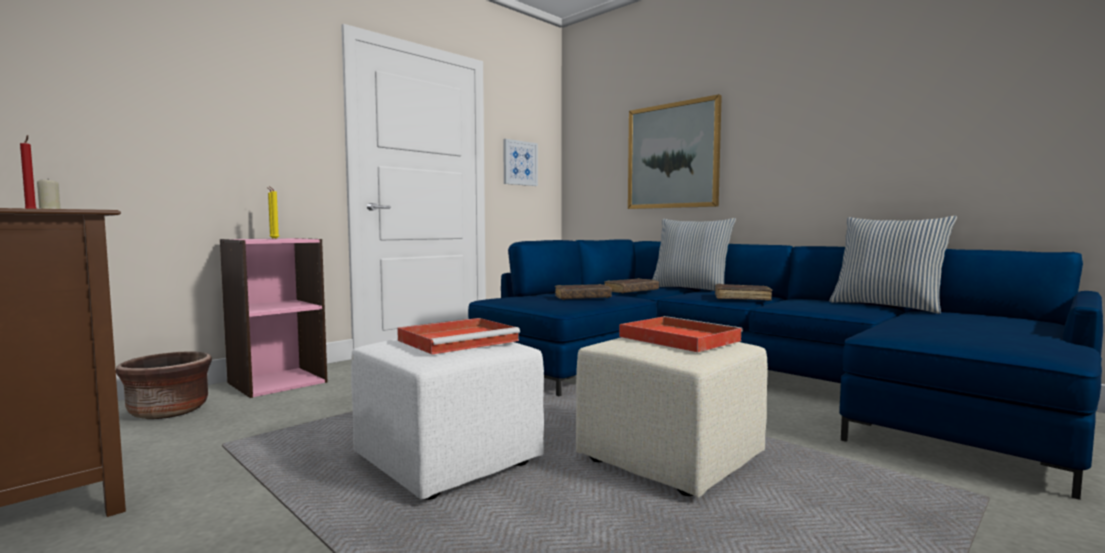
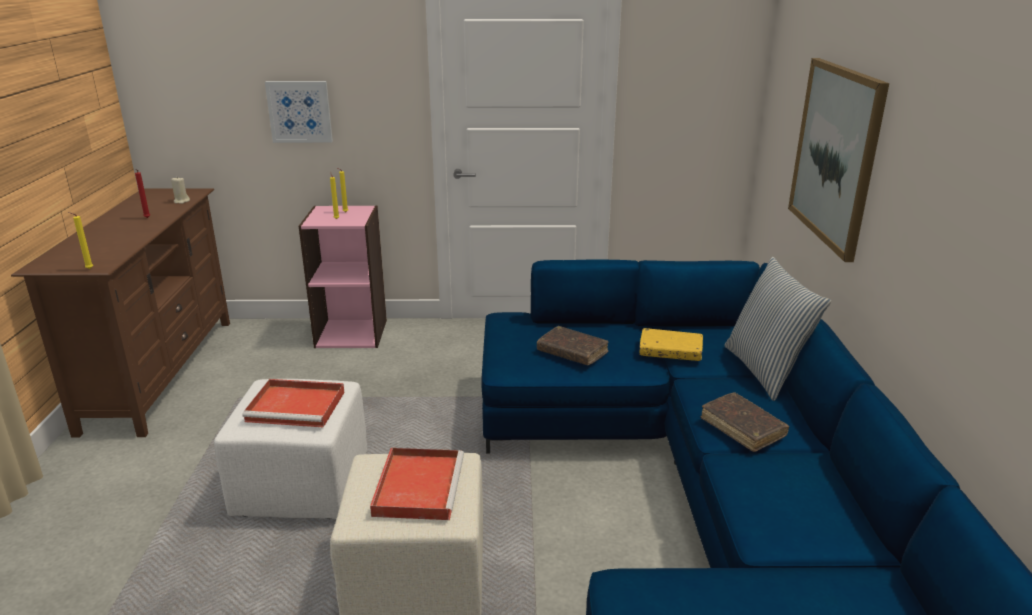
camera: 45 degrees right, 20 degrees up
brown planter [116,351,212,419] -> none
picture [503,139,538,186] -> picture moved to [265,81,333,143]
brown book [604,278,659,293] -> yellow book [639,328,703,361]
pillow [830,216,957,314] -> none
none -> yellow candle [68,212,93,269]

